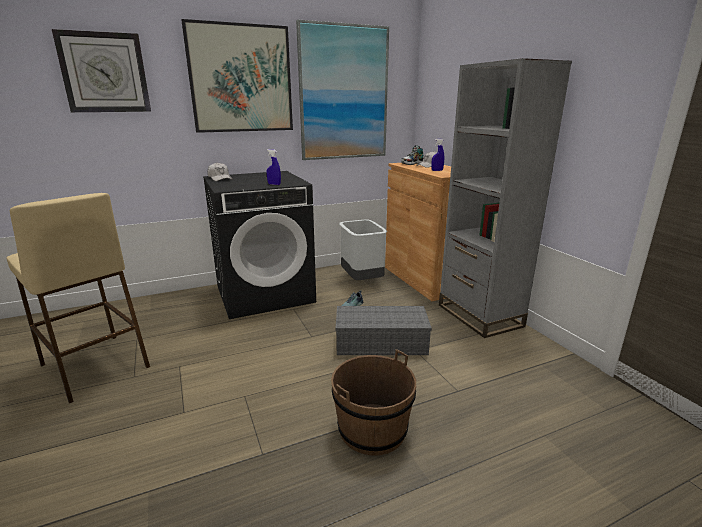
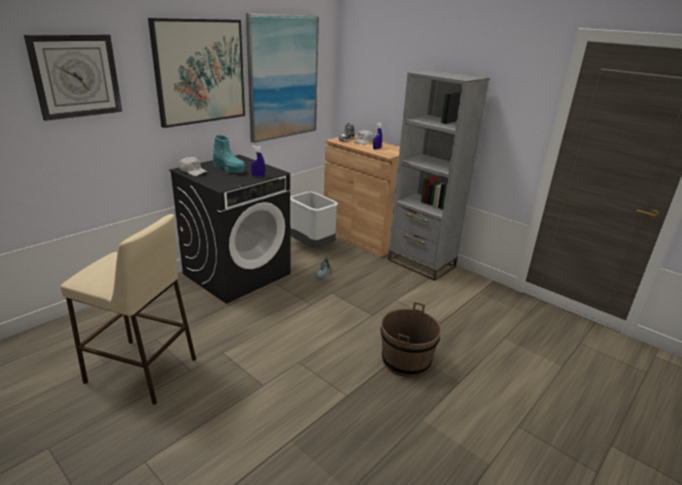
camera: 25 degrees left, 5 degrees up
grey storage box [336,306,432,355] -> none
none -> turquoise boot [213,135,245,173]

